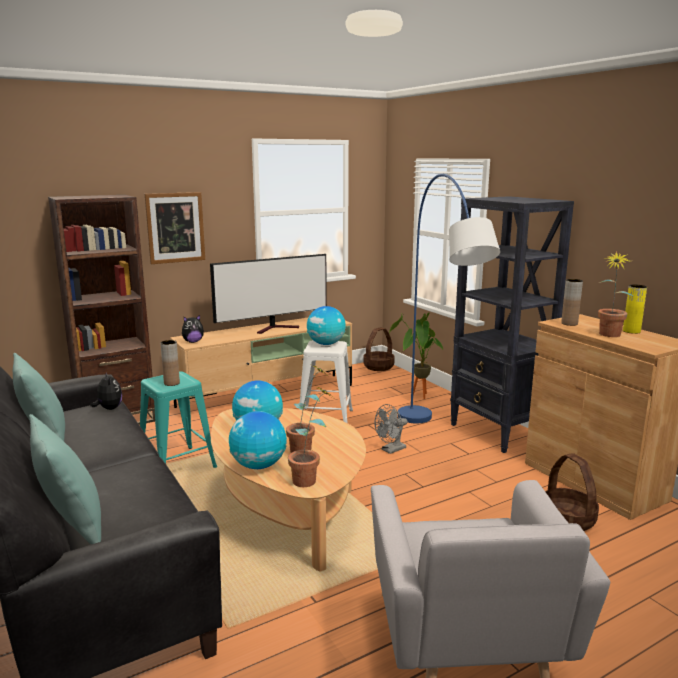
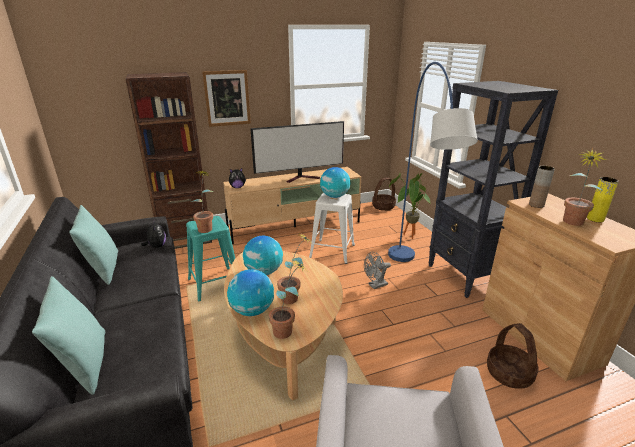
camera: 10 degrees right, 10 degrees up
brown vase [160,340,180,386] -> potted plant [191,171,214,233]

